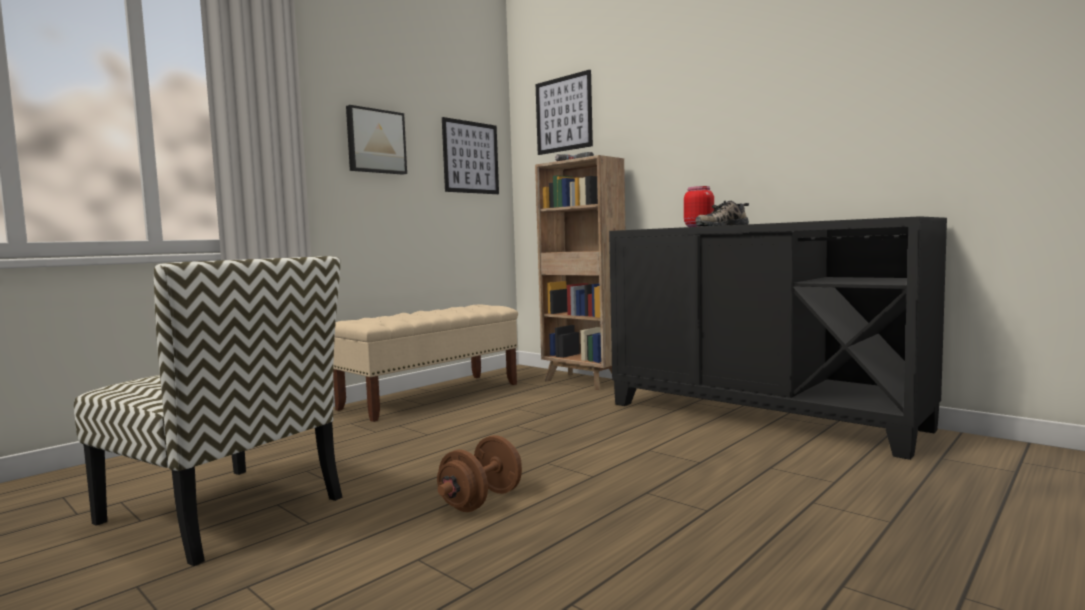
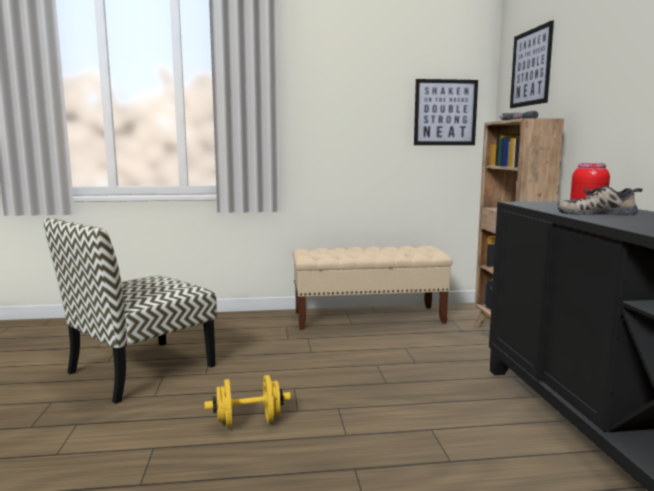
camera: 40 degrees right, 5 degrees up
chair [74,256,342,566] -> chair turned 60 degrees clockwise [44,218,217,404]
picture [346,105,407,175] -> none
brown dumbbell [437,435,522,512] -> yellow dumbbell [204,375,291,428]

